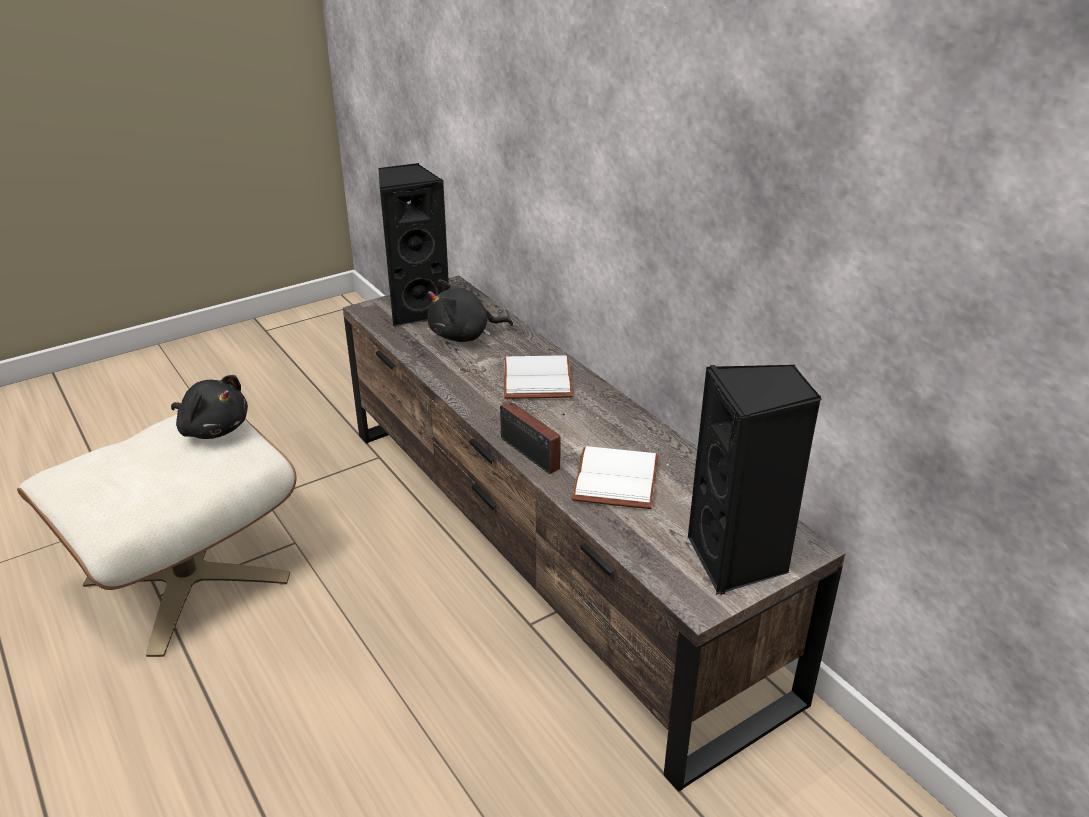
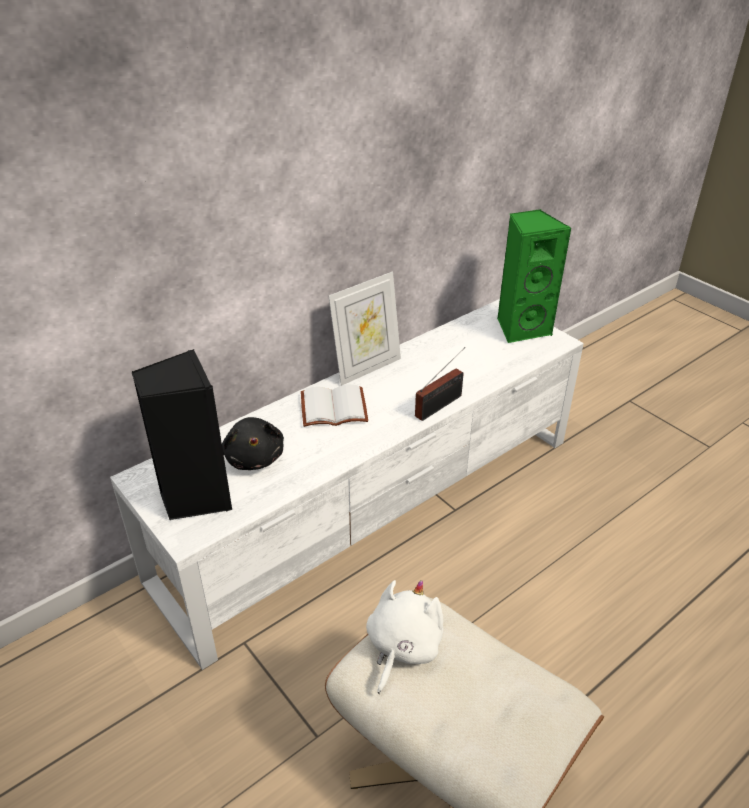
camera: 95 degrees left, 5 degrees up
black plush toy [171,375,248,439] -> white plush toy [366,580,443,694]
brown tv stand [343,275,846,792] -> white tv stand [110,299,584,670]
white book [571,446,659,509] -> none
black speaker [688,365,822,595] -> green speaker [497,209,572,343]
none -> picture frame [329,272,401,386]

